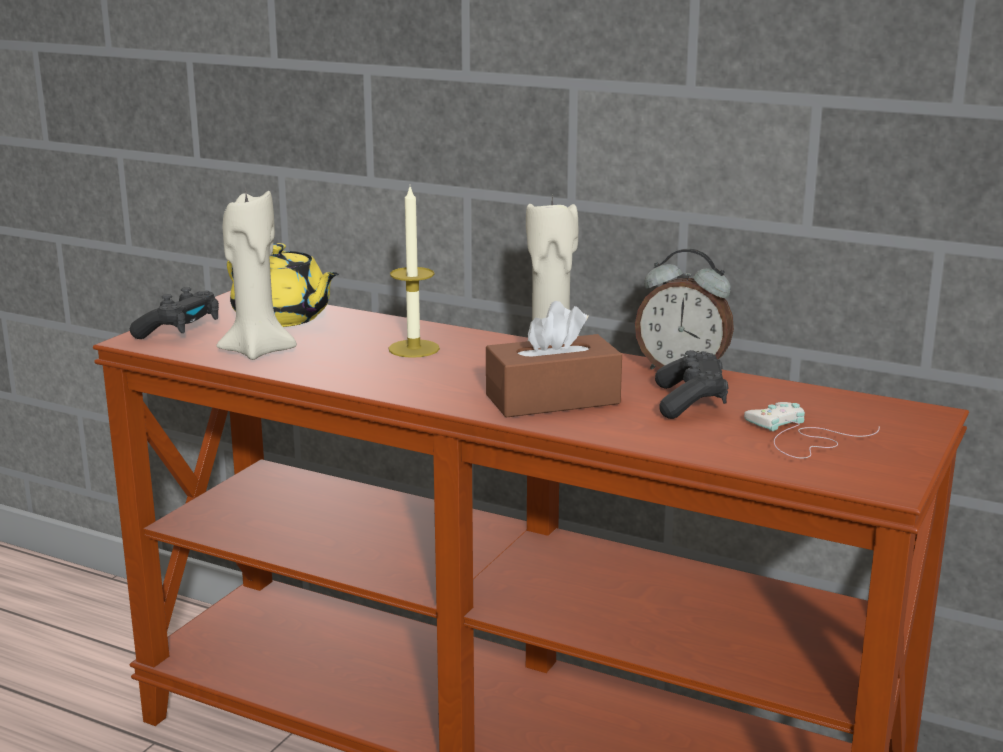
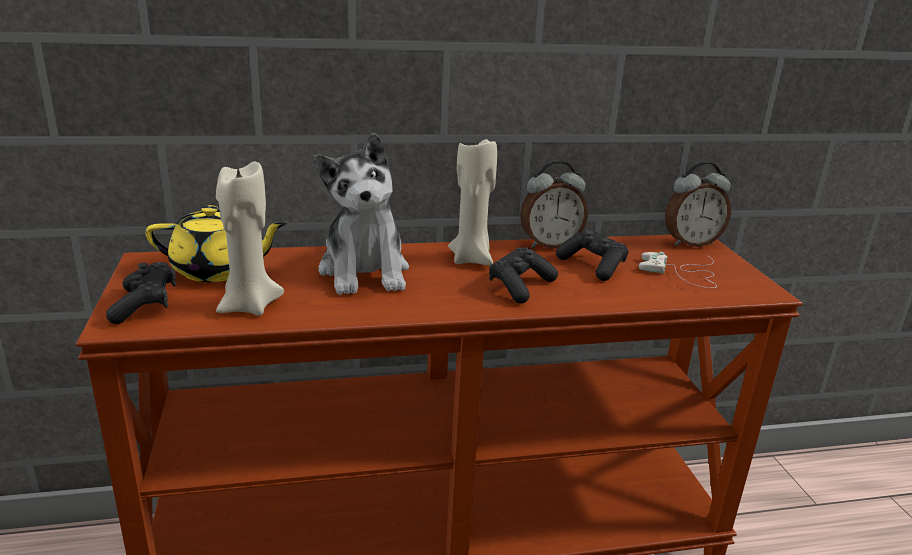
camera: 40 degrees left, 5 degrees up
candle [388,187,440,358] -> plush toy [314,133,409,295]
brown tissue box [486,301,622,417] -> black game controller [489,247,558,304]
none -> alarm clock [665,161,731,247]

